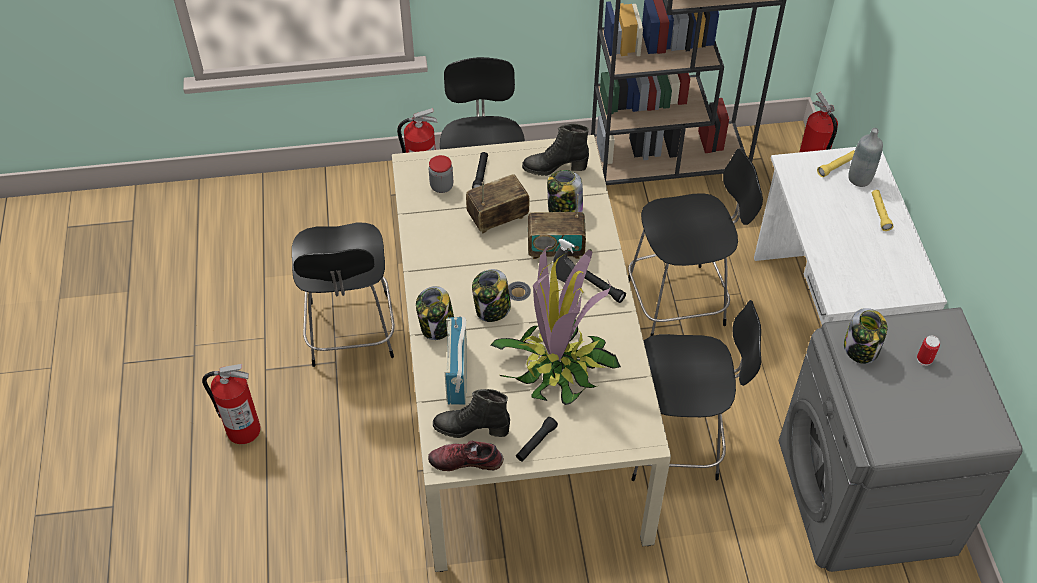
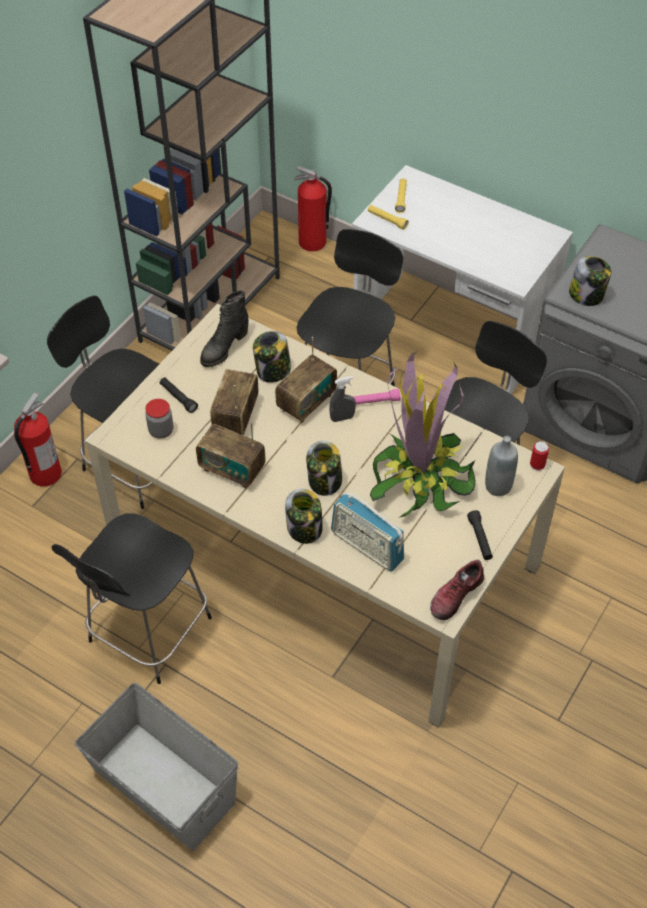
camera: 50 degrees left, 0 degrees up
fire extinguisher [202,364,261,444] -> grey storage box [75,683,238,850]
black chair [292,223,395,367] -> black chair turned 90 degrees clockwise [51,513,212,684]
black boot [433,389,510,438] -> none
black flashlight [585,270,626,303] -> pink flashlight [353,389,401,404]
grey bottle [848,128,883,187] -> grey bottle moved to [485,436,518,496]
yellow flashlight [872,190,893,231] -> yellow flashlight moved to [368,205,409,230]
can [917,336,940,366] -> can moved to [530,441,549,471]
none -> radio [196,423,266,489]

